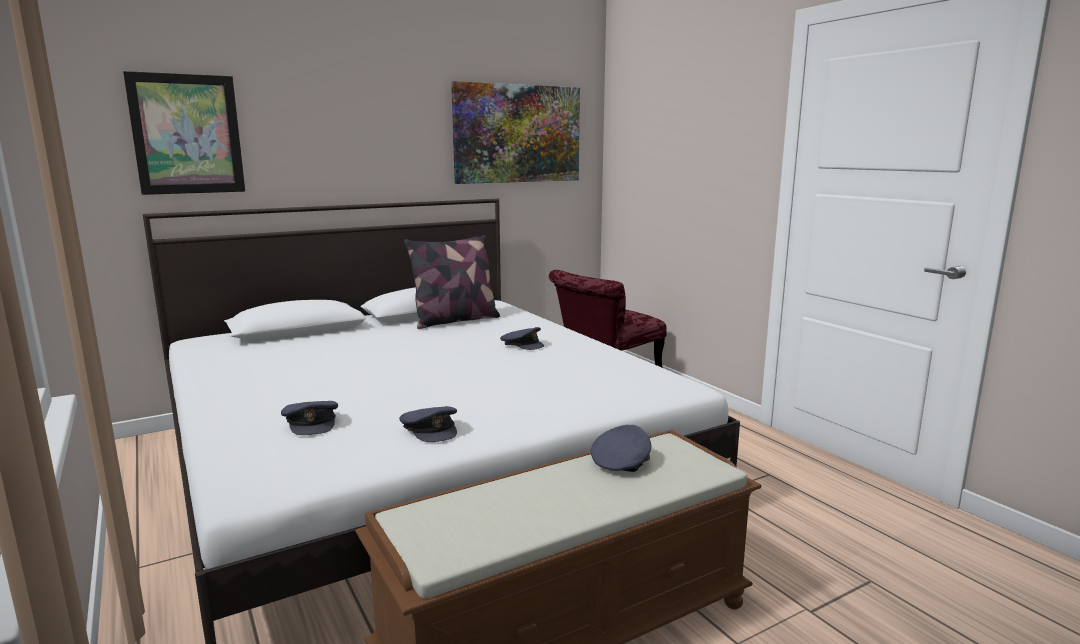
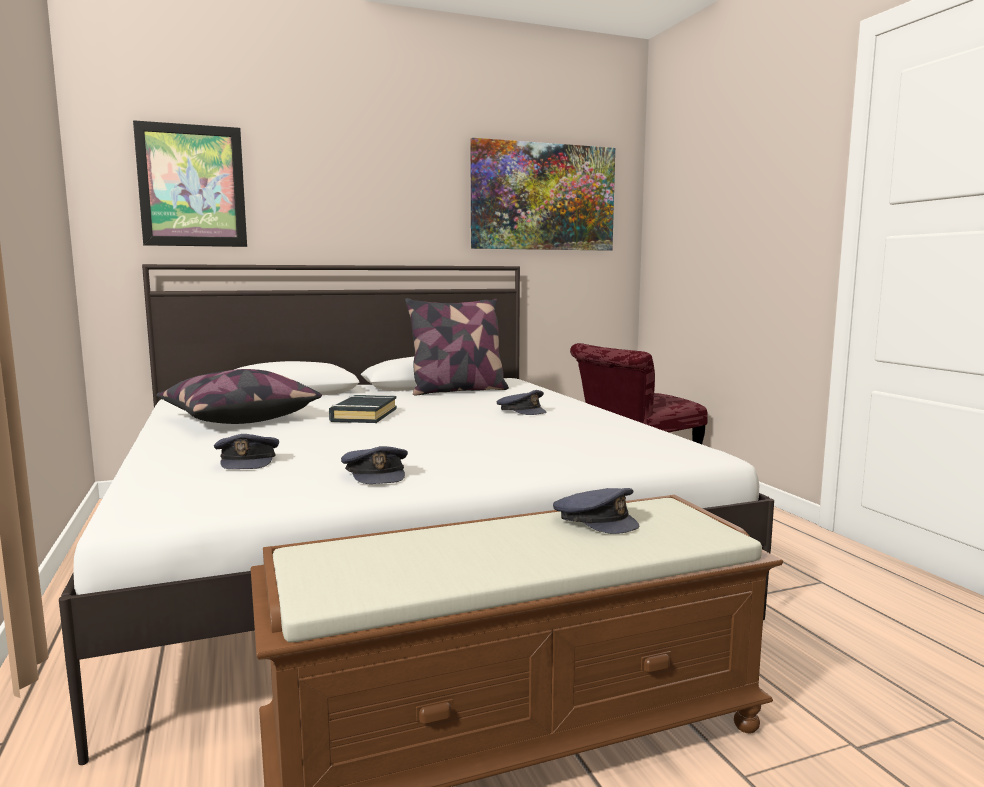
camera: 10 degrees right, 5 degrees down
grey cap [591,425,651,472] -> grey cap turned 90 degrees clockwise [553,488,639,534]
none -> pillow [156,369,322,424]
none -> black book [329,395,397,423]

